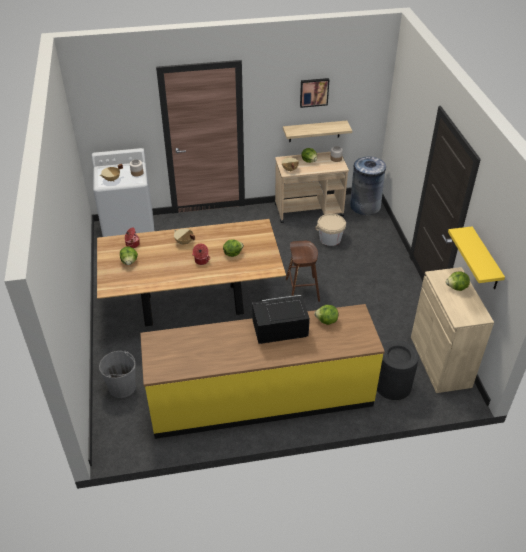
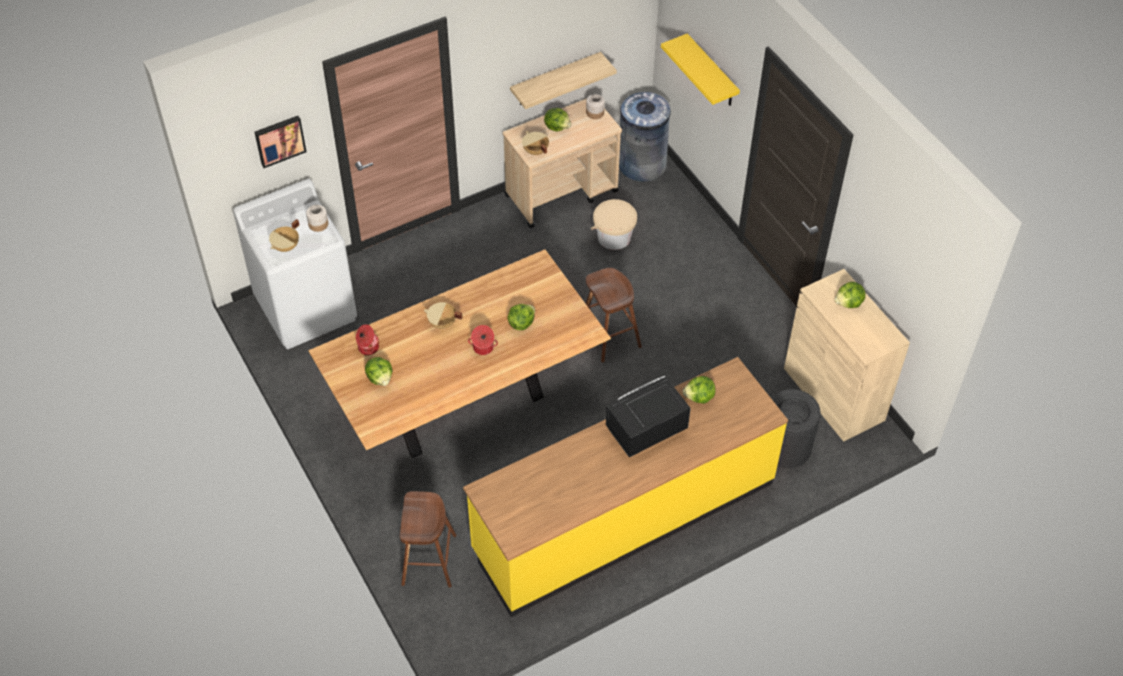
camera: 20 degrees left, 10 degrees up
grey bucket [99,351,136,398] -> brown stool [400,491,456,588]
picture [300,78,329,108] -> picture moved to [255,116,306,168]
yellow shelf [448,226,505,289] -> yellow shelf moved to [661,33,740,106]

